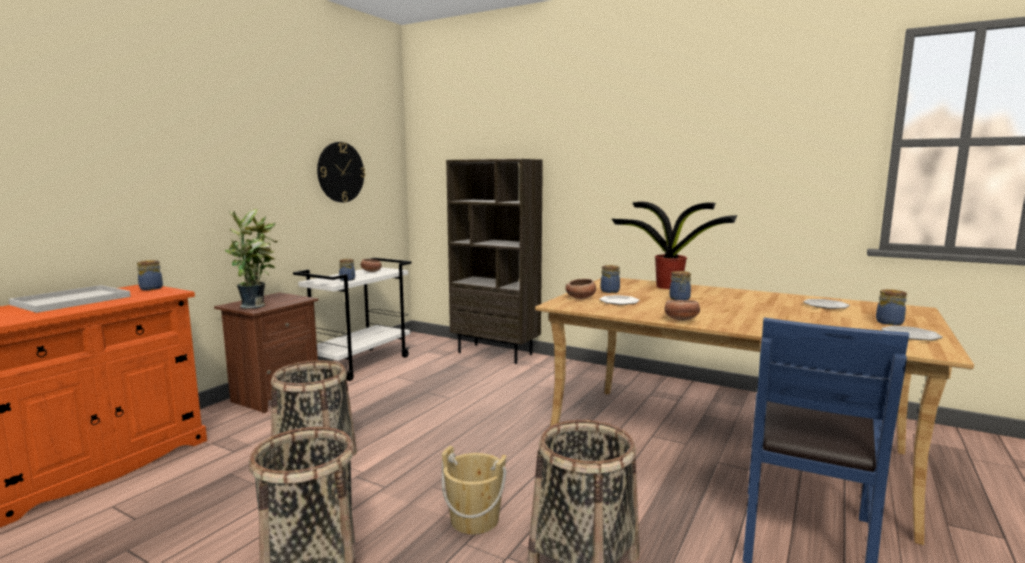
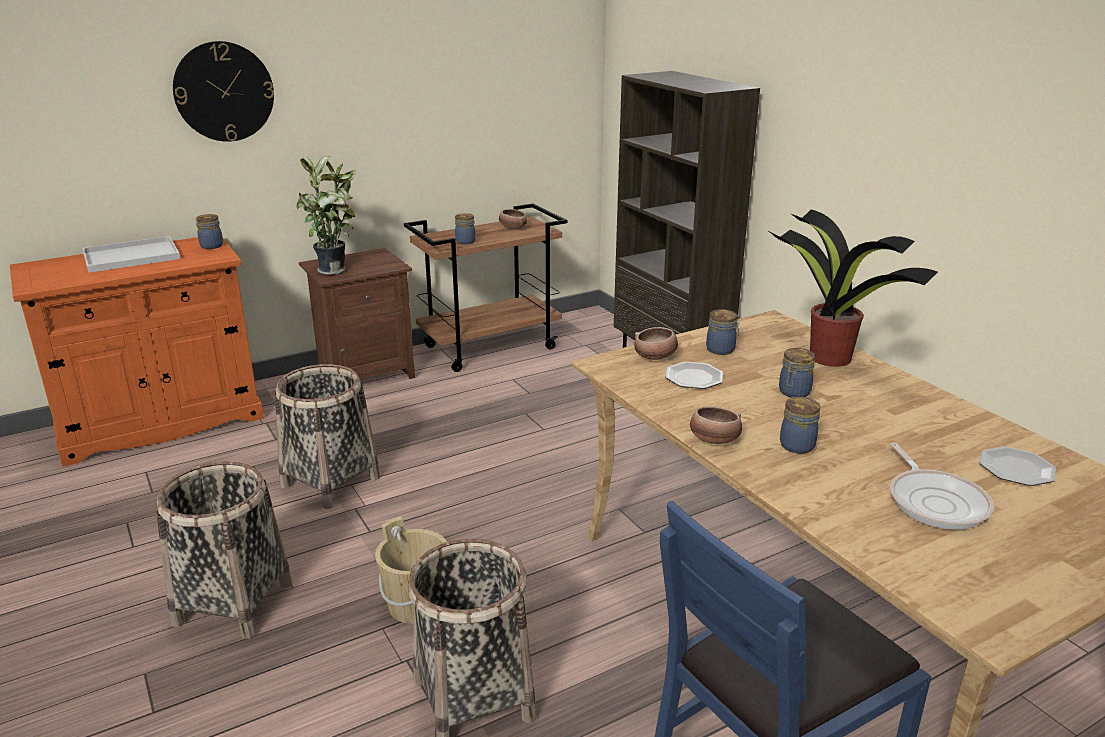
camera: 30 degrees right, 15 degrees up
white cart [293,258,412,381] -> brown cart [404,203,567,372]
wall clock [317,142,365,202] -> wall clock moved to [173,41,274,142]
jar [876,289,907,325] -> jar moved to [780,397,820,454]
plate [882,326,943,341] -> none
none -> frying pan [890,442,994,530]

